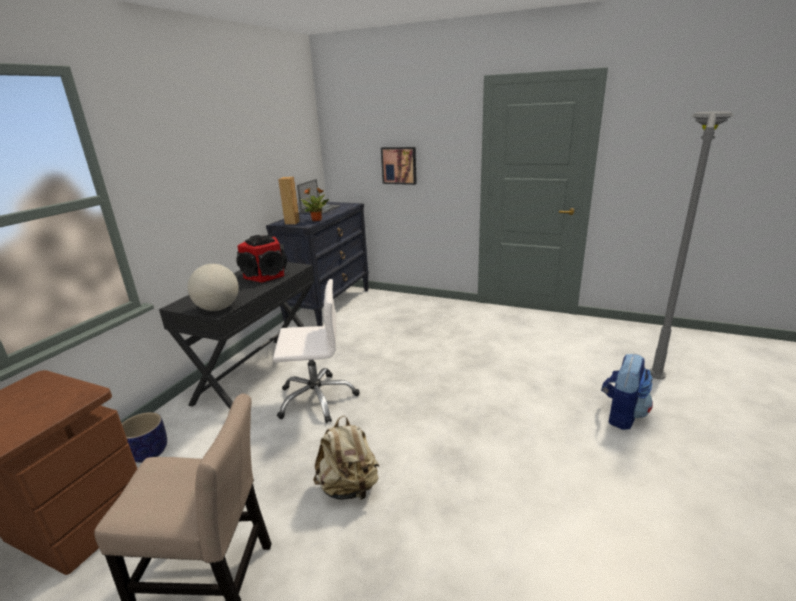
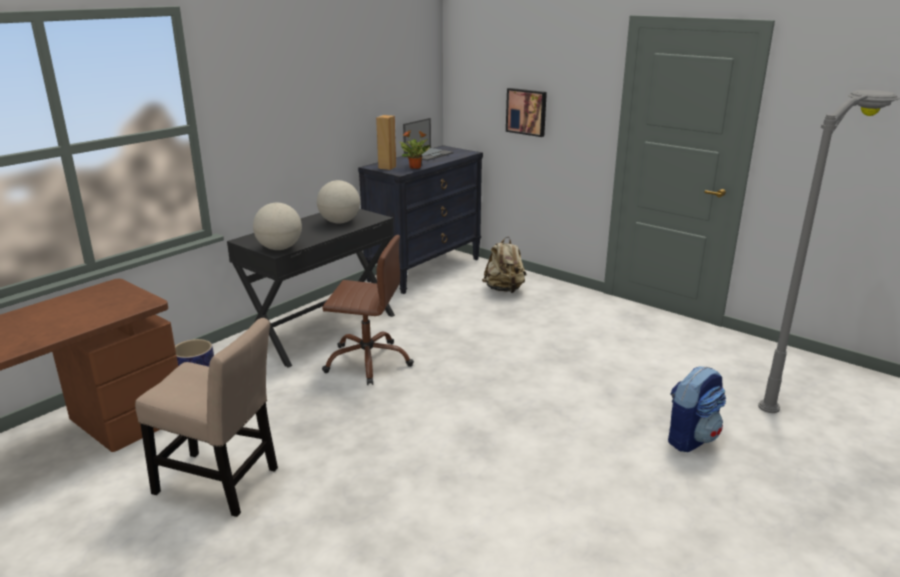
camera: 15 degrees right, 0 degrees up
speaker [236,235,287,283] -> globe [317,180,360,224]
white office chair [273,279,360,423] -> brown office chair [322,235,414,385]
beige backpack [313,415,380,501] -> beige backpack moved to [482,237,527,293]

